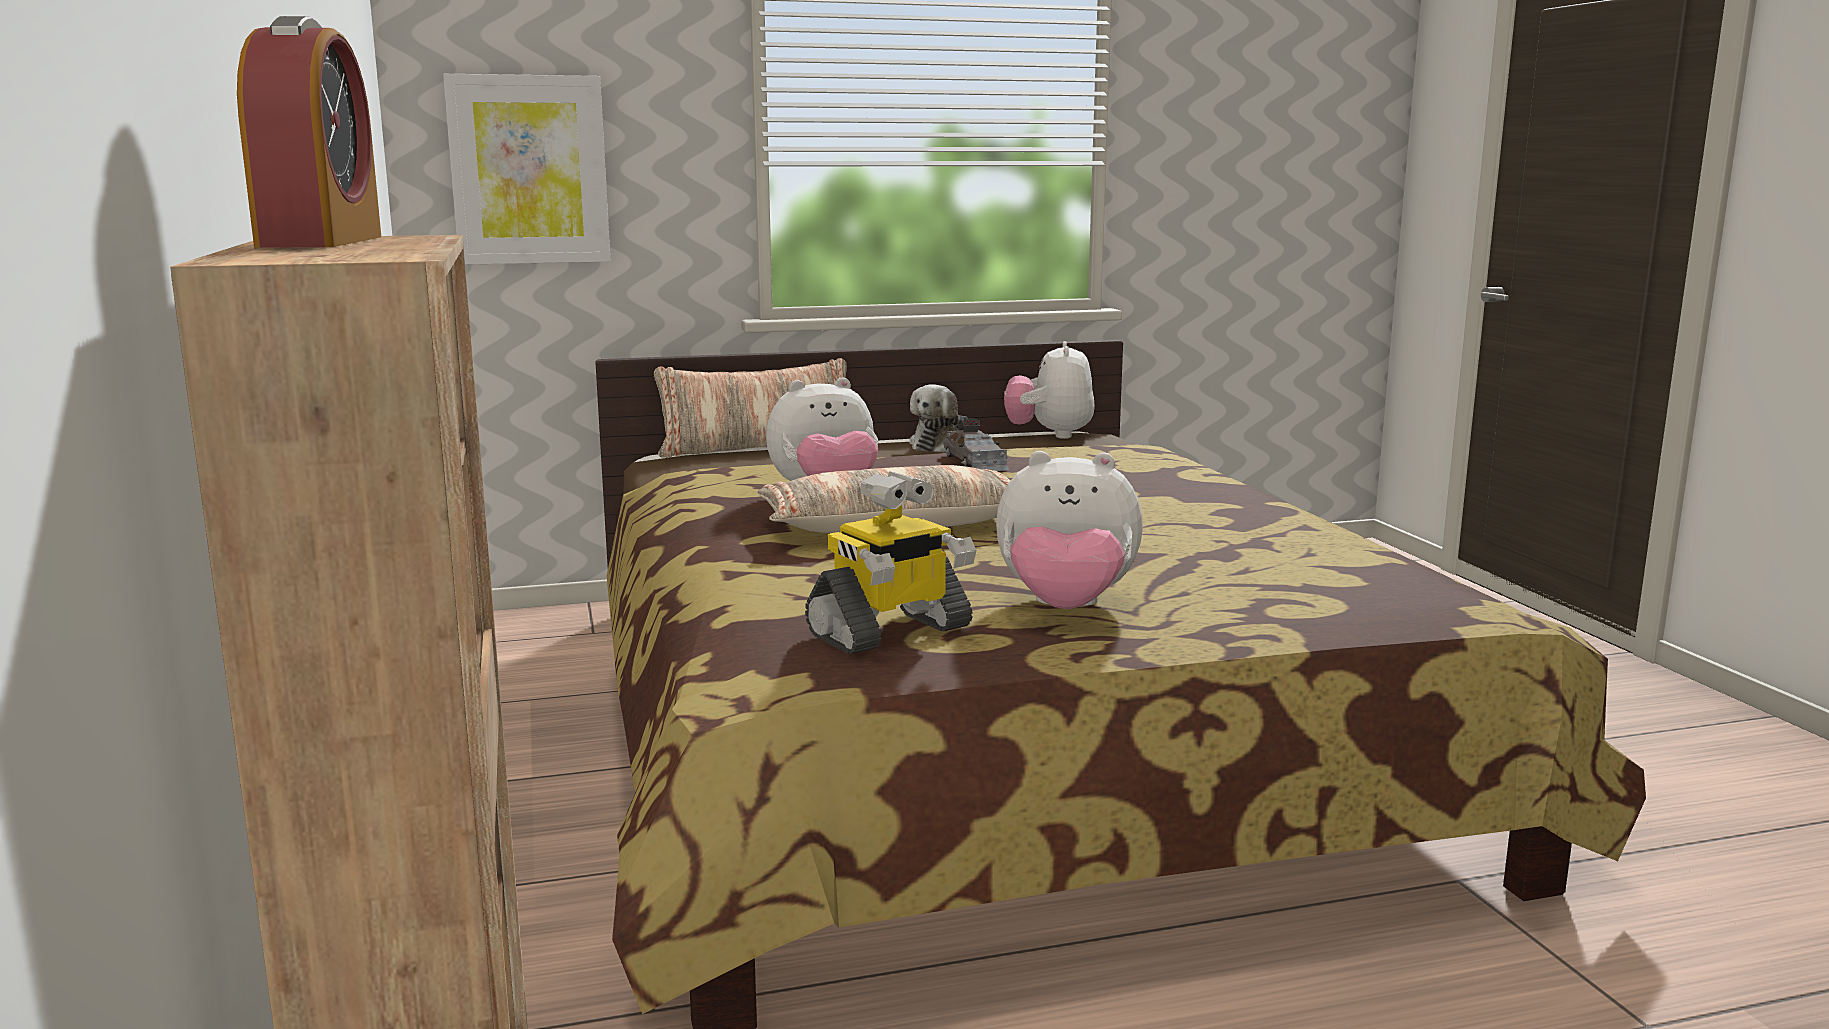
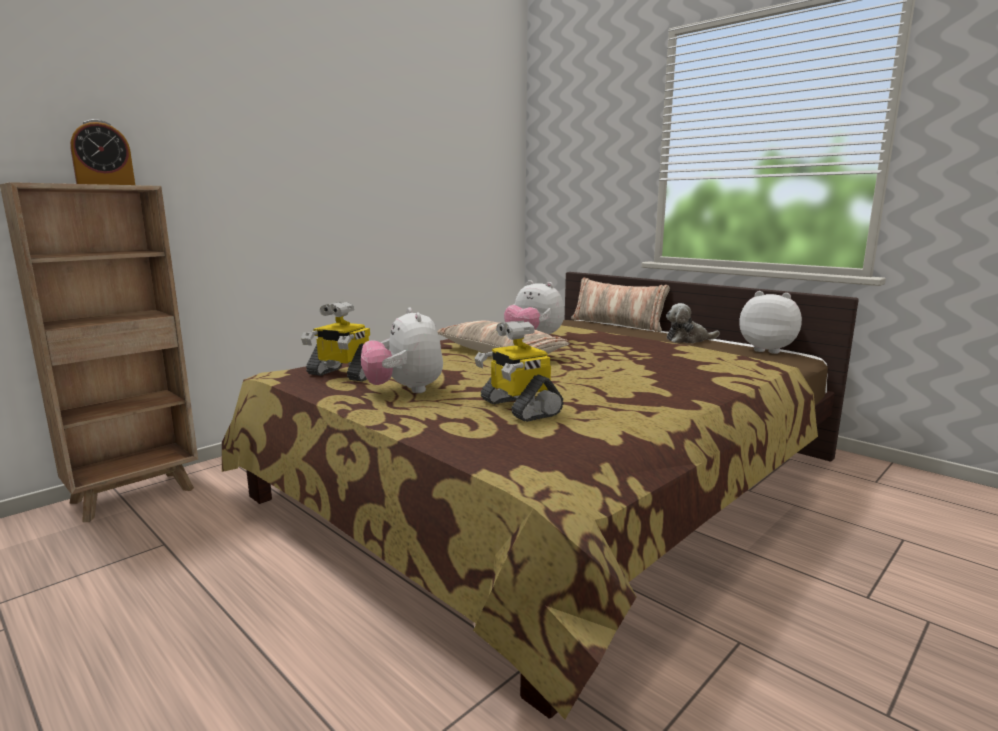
camera: 60 degrees right, 0 degrees up
picture [443,74,611,265] -> none
grey toy car [944,418,1009,471] -> none
plush toy [1004,341,1095,439] -> plush toy turned 60 degrees clockwise [739,291,802,354]
none -> toy robot [475,321,564,422]

